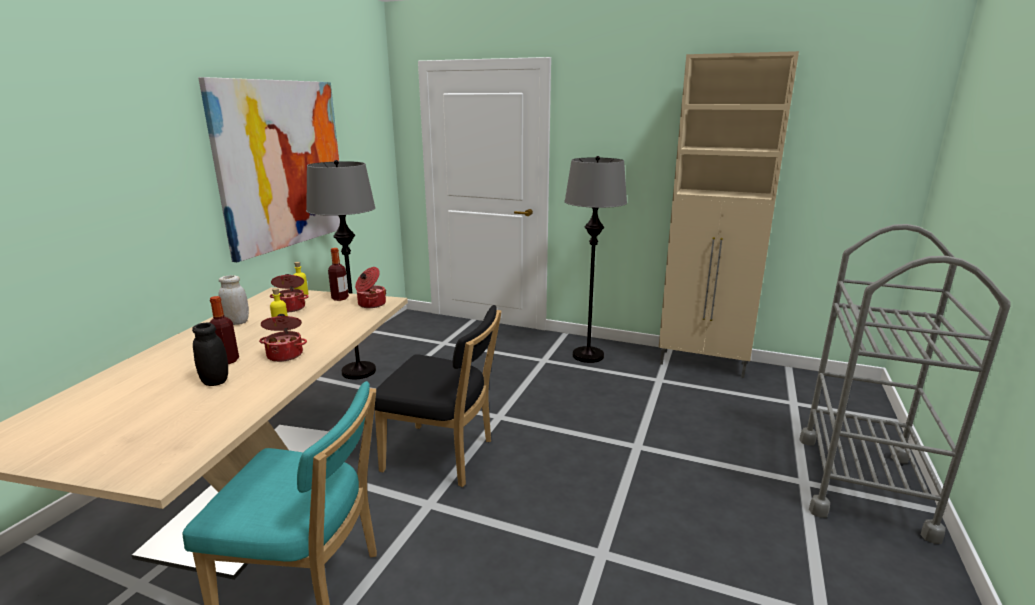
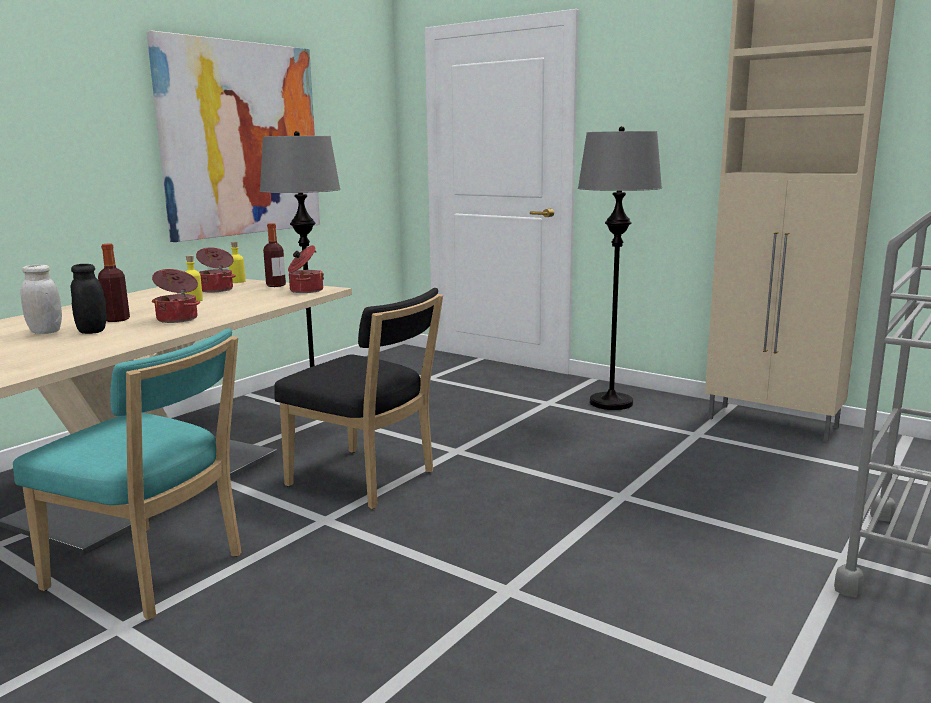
camera: 15 degrees right, 5 degrees down
white jar [218,275,249,325] -> white jar moved to [21,264,62,334]

